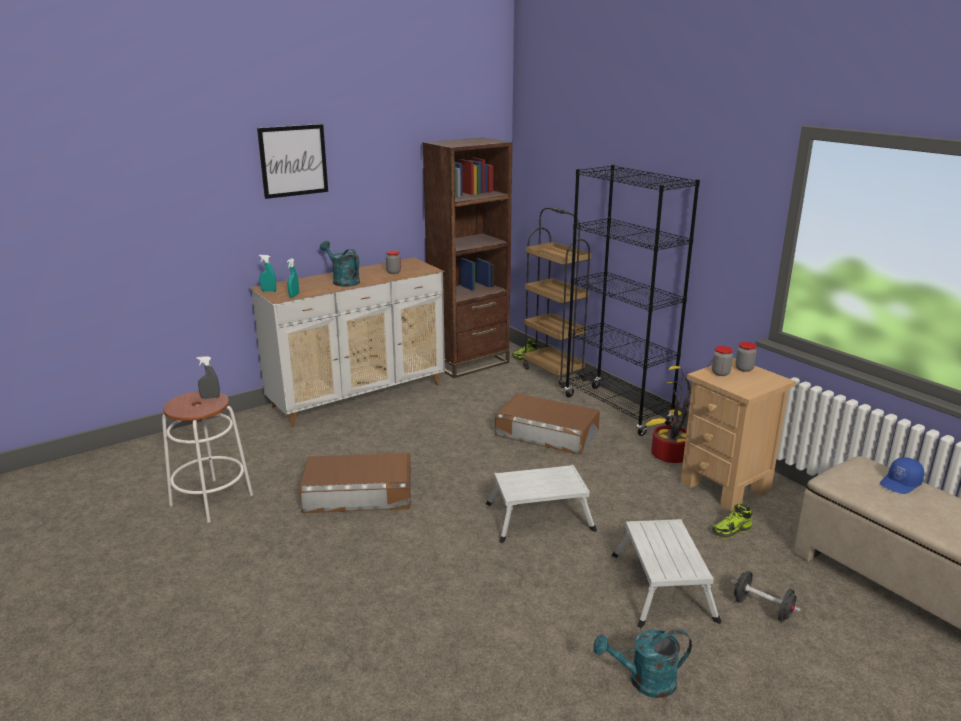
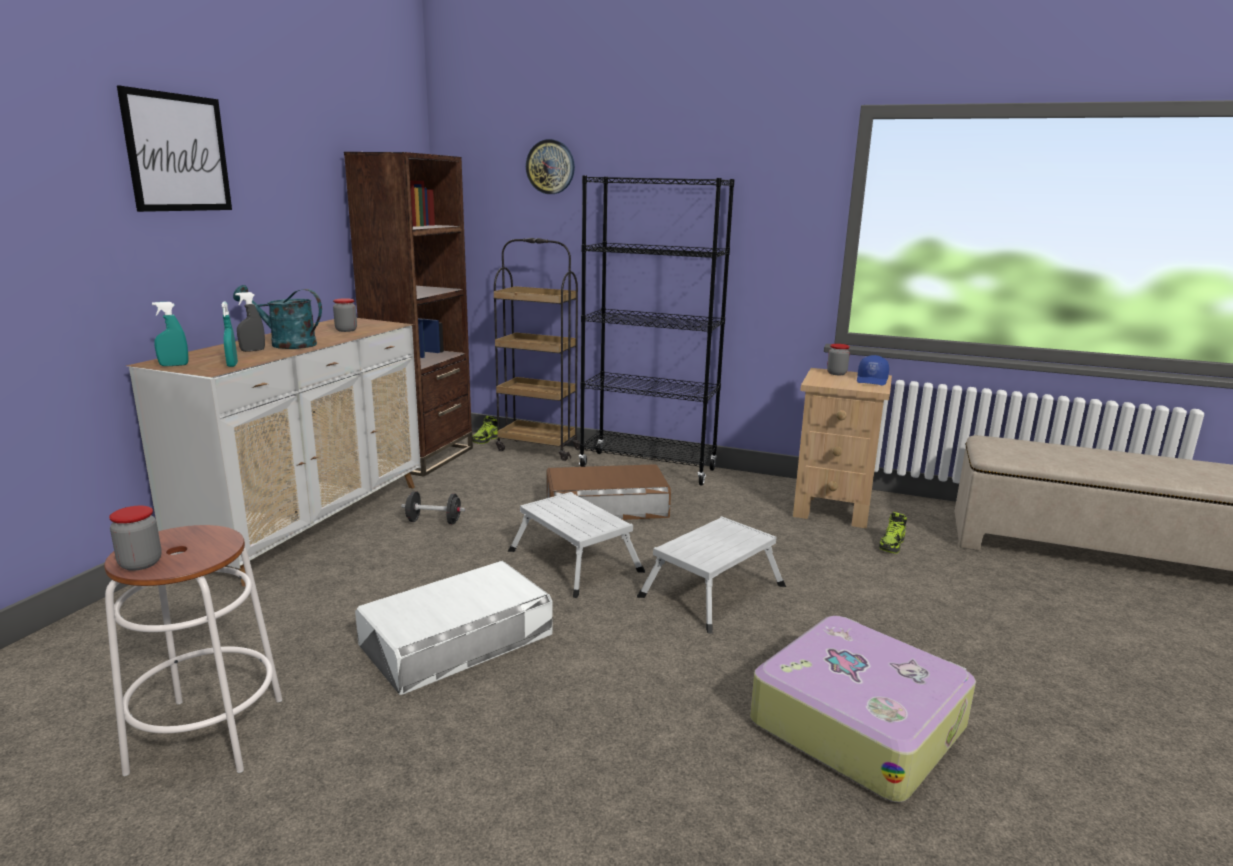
camera: 35 degrees left, 5 degrees down
grey spray bottle [197,356,220,399] -> grey spray bottle moved to [235,292,265,352]
brown storage box [299,453,411,513] -> white storage box [355,561,553,695]
turquoise watering can [593,629,692,698] -> none
white step ladder [611,519,721,628] -> white step ladder moved to [508,492,645,598]
potted plant [645,359,713,463] -> none
jar [712,346,733,376] -> jar moved to [109,506,162,571]
black dumbbell [731,571,801,622] -> black dumbbell moved to [401,491,465,524]
blue cap [880,457,924,494] -> blue cap moved to [857,355,889,385]
none -> wall clock [526,139,575,194]
none -> suitcase [750,616,976,803]

